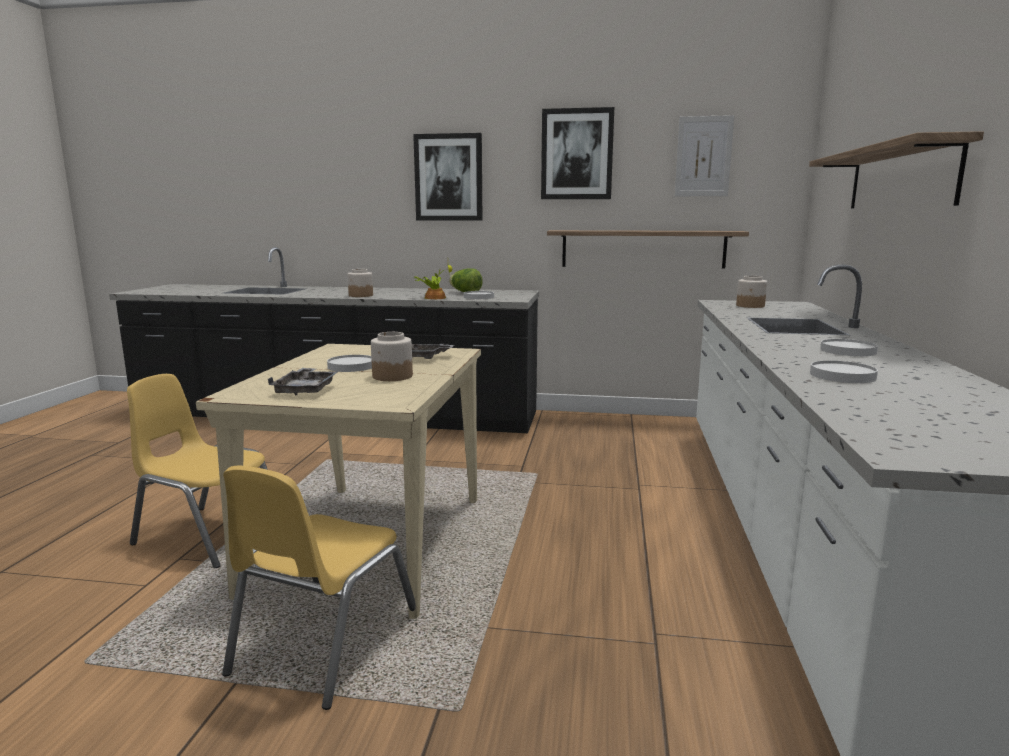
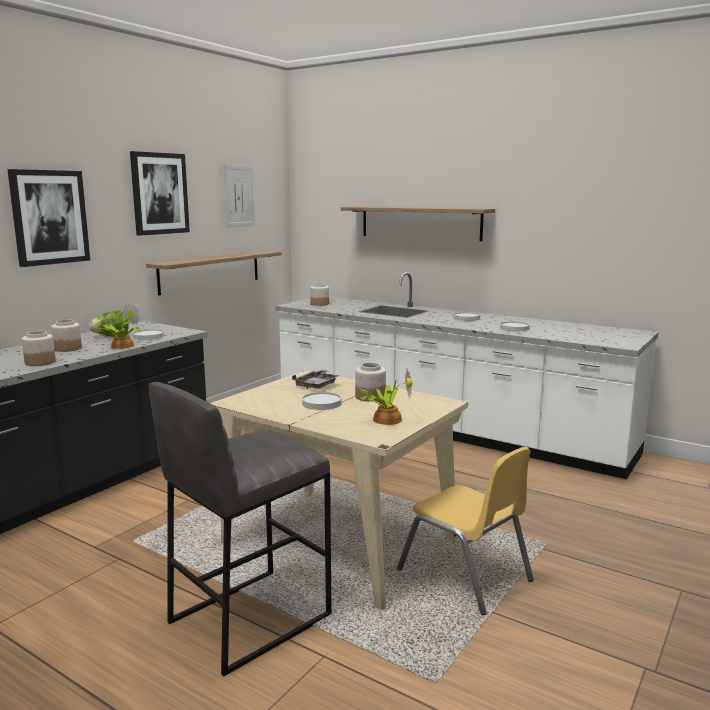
camera: 65 degrees left, 0 degrees up
yellow chair [127,374,268,568] -> grey stool [149,382,332,677]
grey tray [268,368,339,396] -> potted plant [360,368,412,425]
none -> jar [51,320,82,352]

